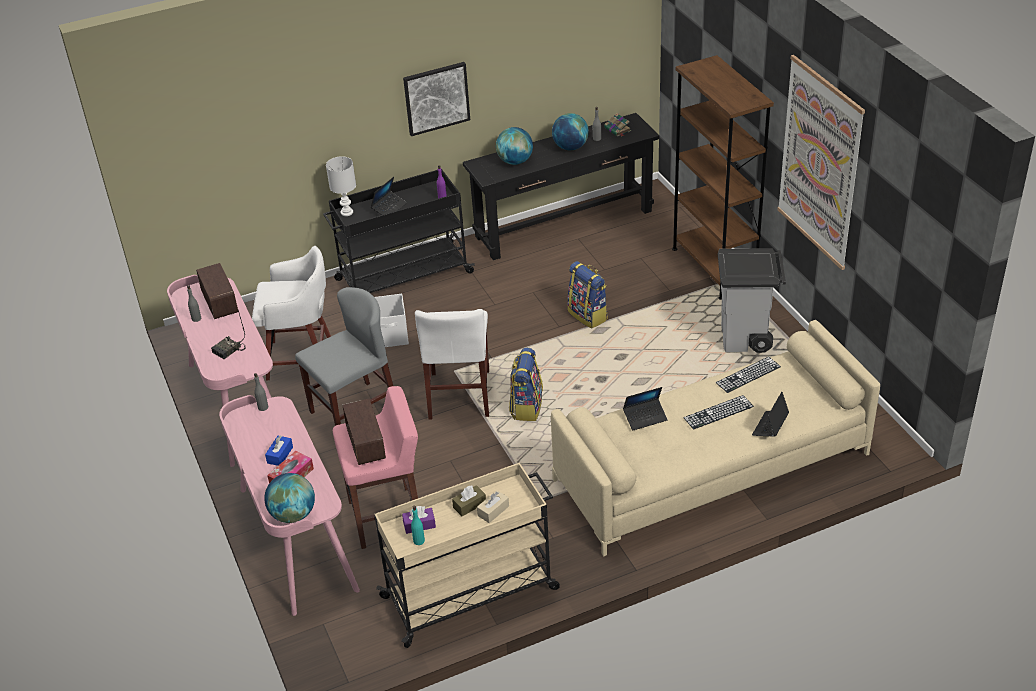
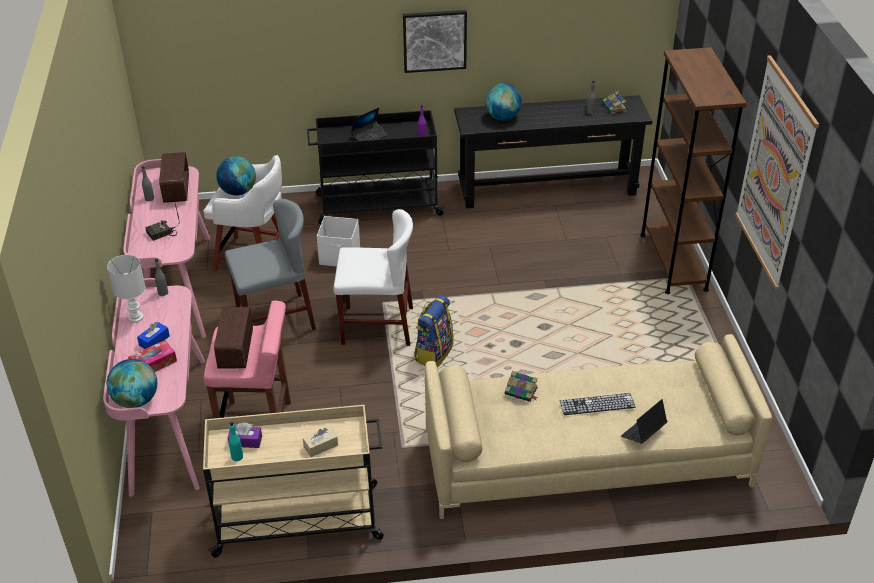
camera: 15 degrees right, 0 degrees up
white table lamp [326,156,356,216] -> white table lamp moved to [107,255,145,323]
white chair [415,309,489,420] -> white chair turned 105 degrees counterclockwise [333,209,413,346]
brown tissue box [452,485,486,516] -> none
globe [552,113,589,150] -> globe moved to [216,156,256,196]
backpack [568,261,608,328] -> none
laptop [623,387,668,430] -> book [505,371,538,402]
keyboard [716,357,781,393] -> none
grey trash can [718,248,786,353] -> none

